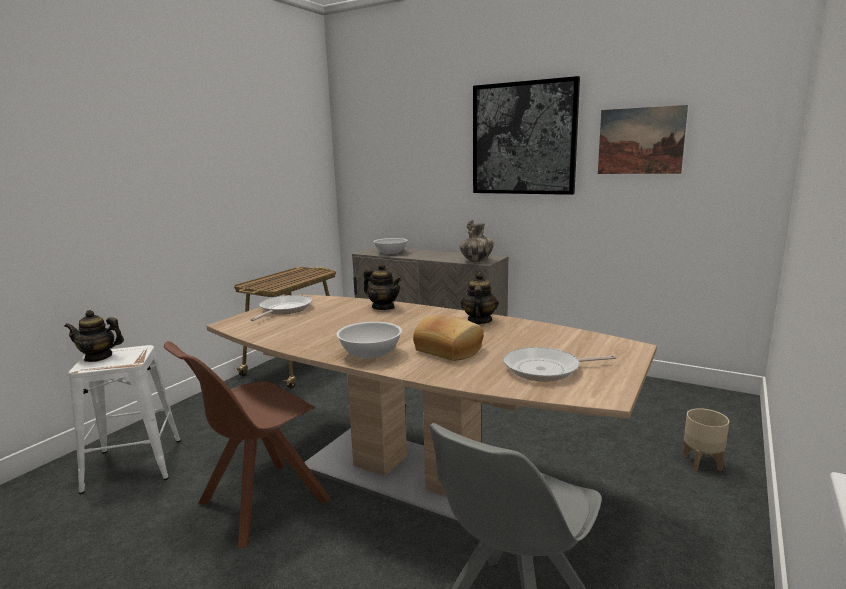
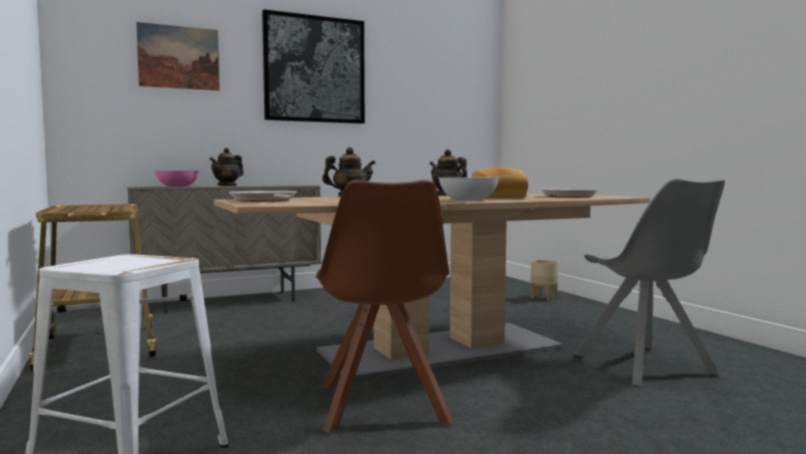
camera: 55 degrees left, 10 degrees down
teapot [64,310,124,362] -> teapot moved to [210,148,244,186]
white bowl [373,238,408,254] -> pink bowl [155,171,199,187]
vase [459,220,494,262] -> none
picture [598,105,688,174] -> picture moved to [136,22,220,91]

